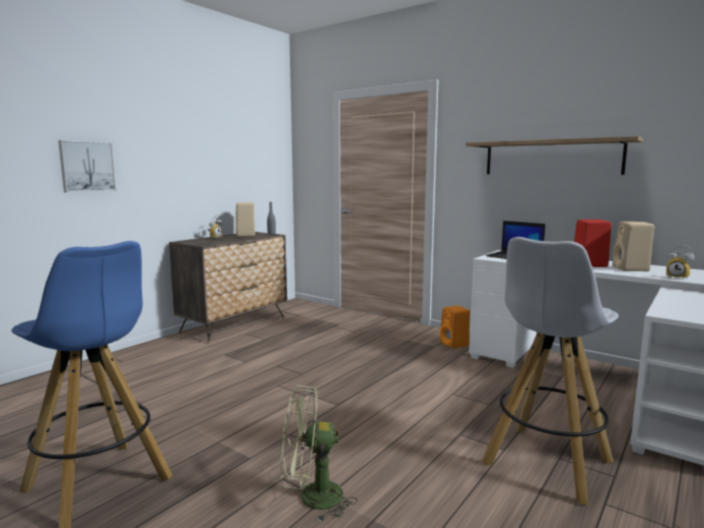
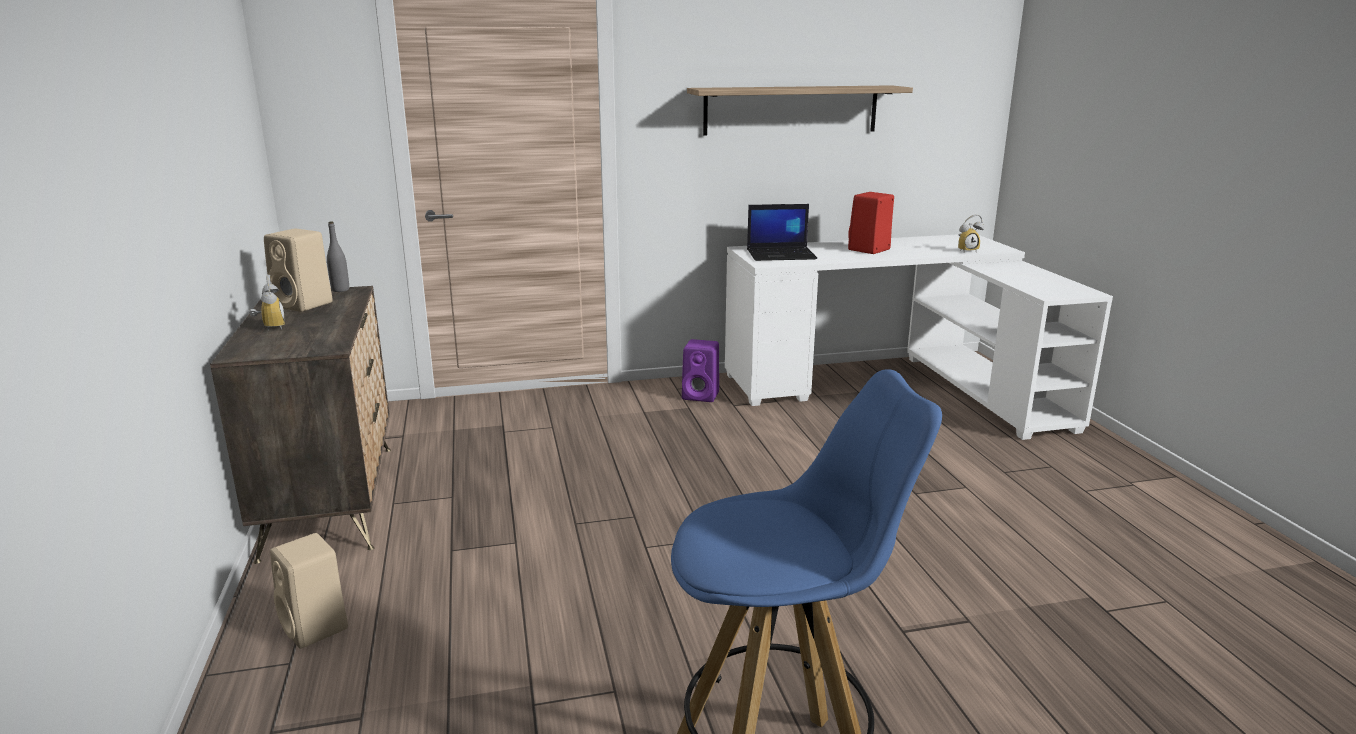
camera: 50 degrees left, 10 degrees up
picture [58,140,116,193] -> none
green fan [281,385,357,522] -> none
orange speaker [440,306,470,349] -> purple speaker [682,339,719,402]
white stool [482,237,619,505] -> none
beige speaker [613,221,654,271] -> beige speaker moved to [270,533,348,649]

